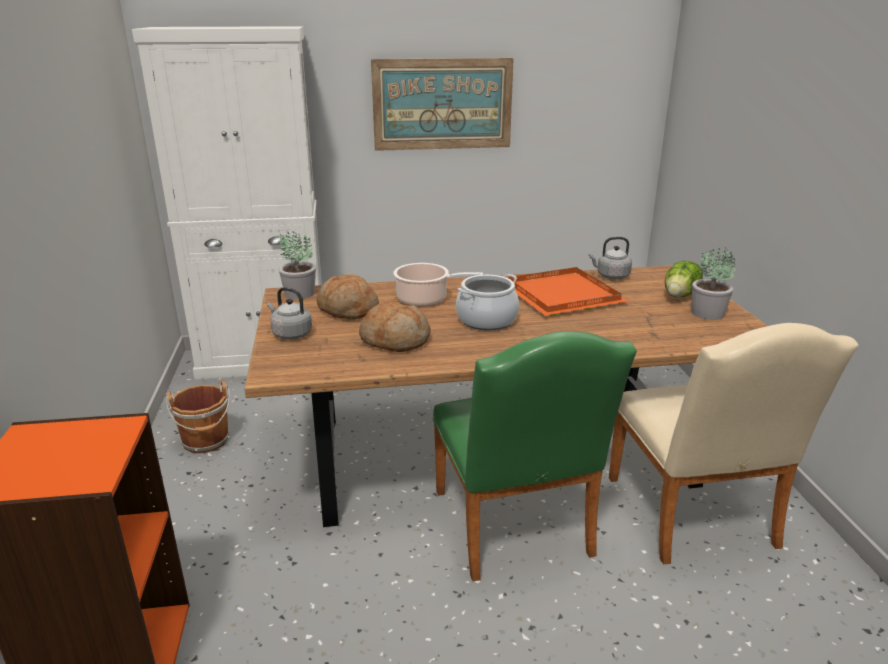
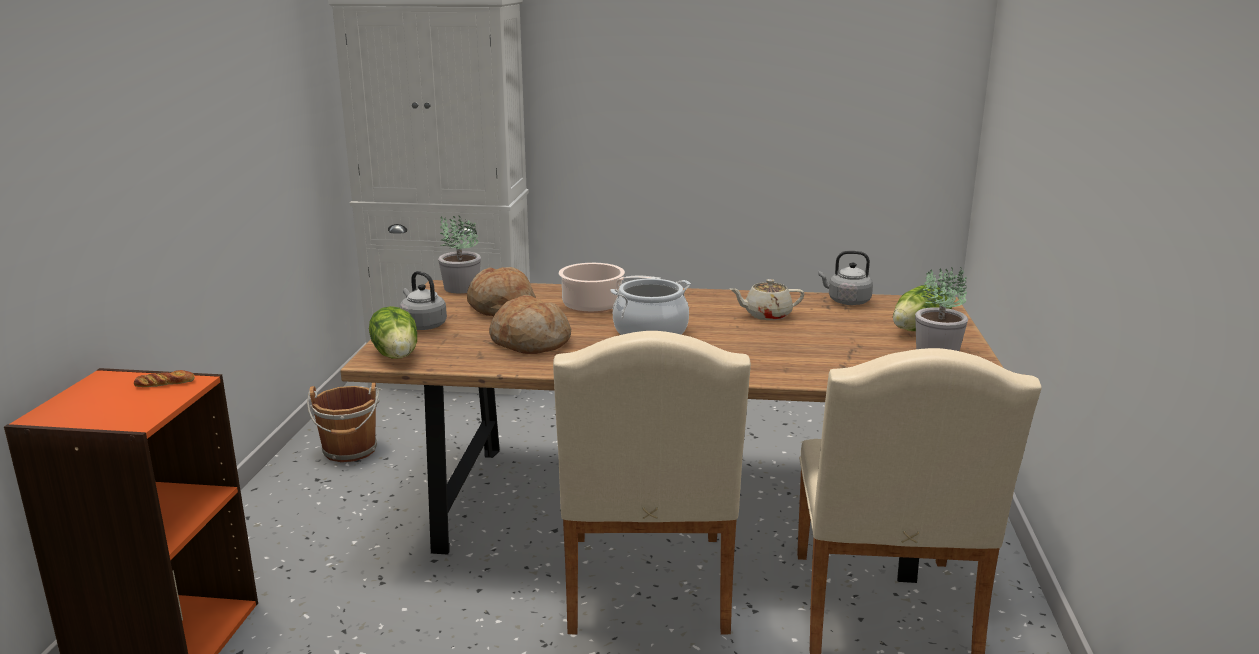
camera: 15 degrees right, 5 degrees down
picture [371,58,514,151] -> none
green chair [432,331,637,581] -> beige chair [553,331,751,635]
orange tray [508,267,628,316] -> beige teapot [730,279,805,320]
none -> bread [134,370,195,387]
none -> lettuce [369,306,417,359]

